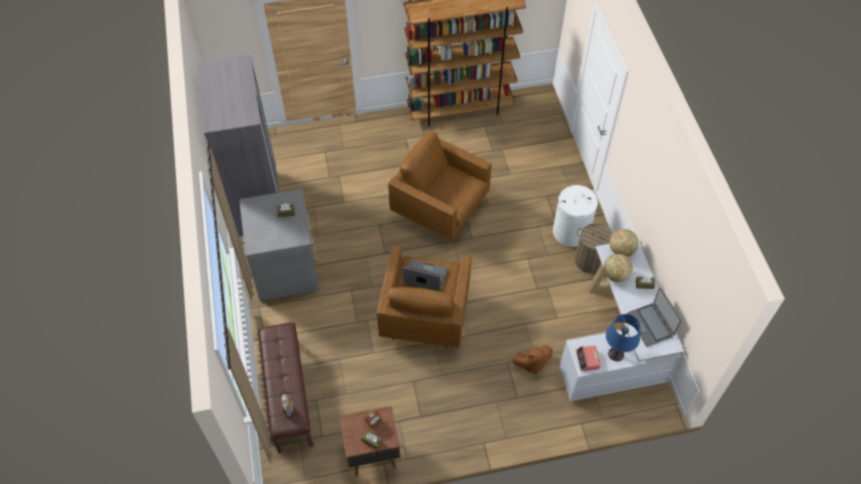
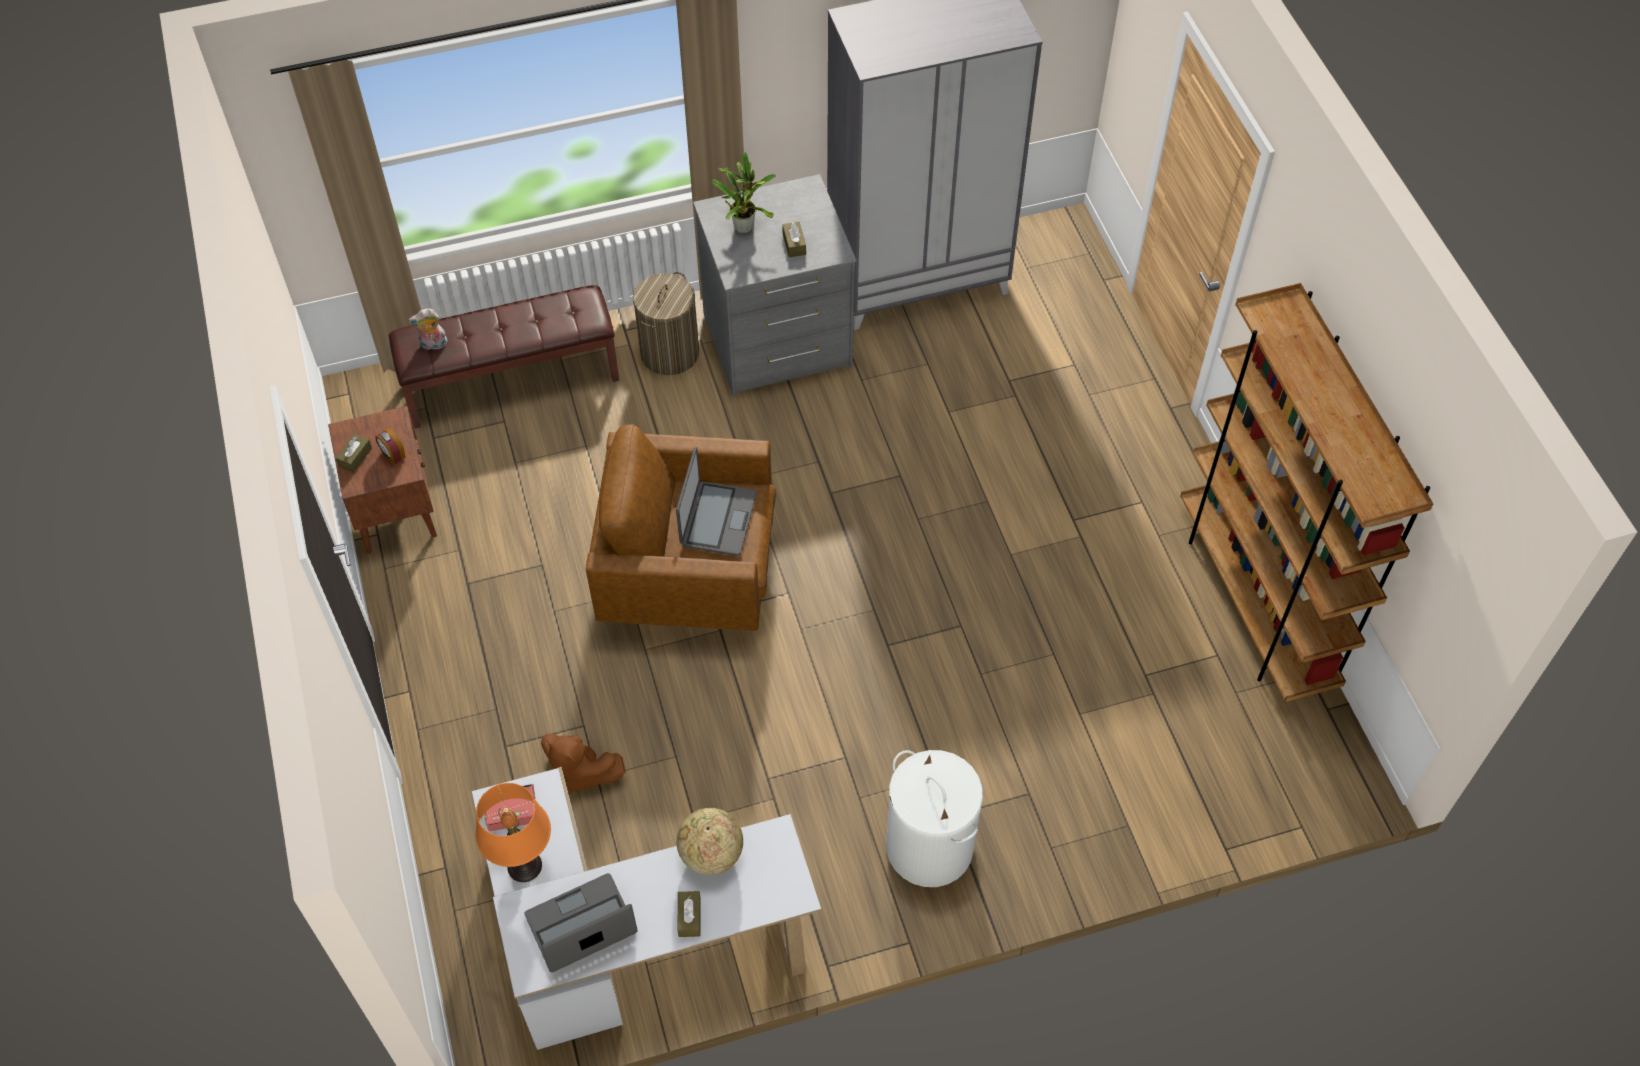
camera: 85 degrees right, 0 degrees up
brown armchair [388,131,492,241] -> none
brown plush toy [513,345,553,375] -> brown plush toy turned 45 degrees counterclockwise [541,734,626,793]
laundry basket [575,223,612,273] -> laundry basket moved to [633,272,699,375]
blue table lamp [606,314,641,361] -> orange table lamp [475,783,551,882]
globe [610,229,638,257] -> none
none -> potted plant [712,152,776,233]

